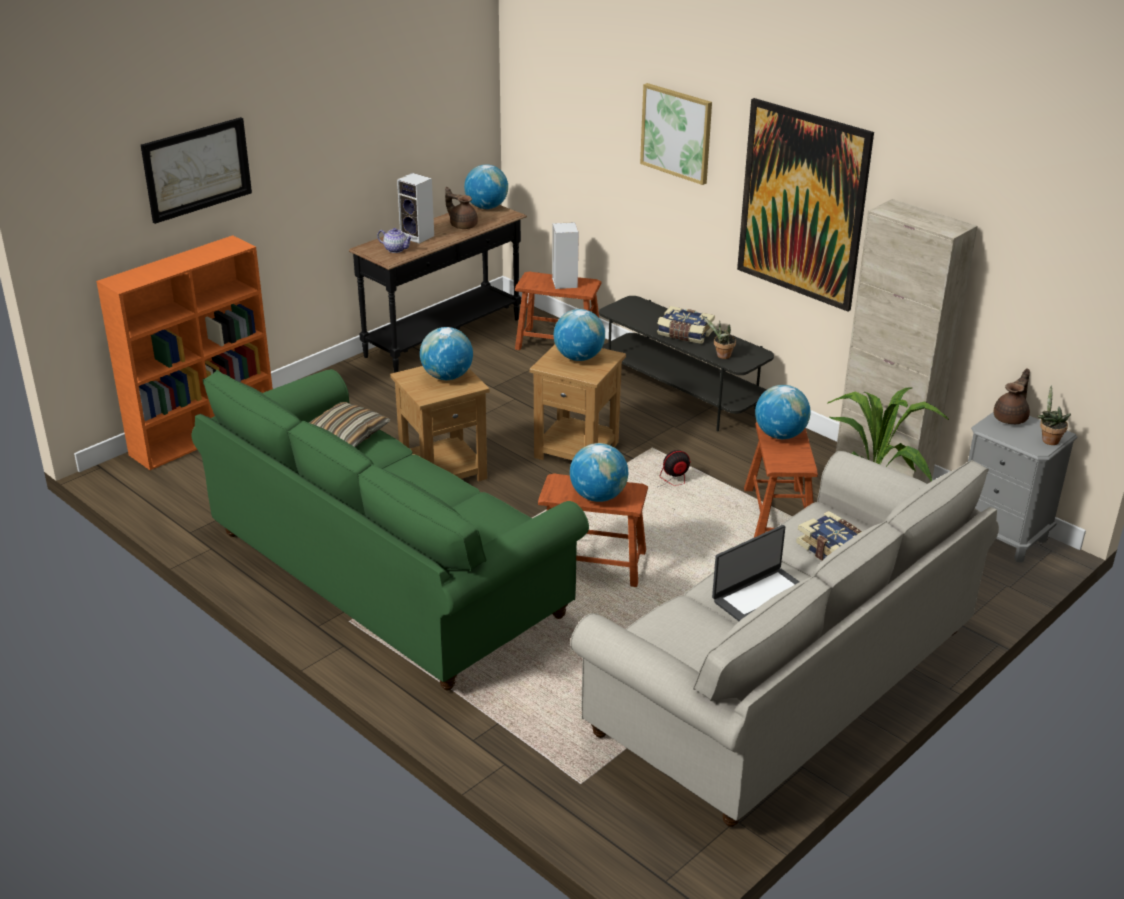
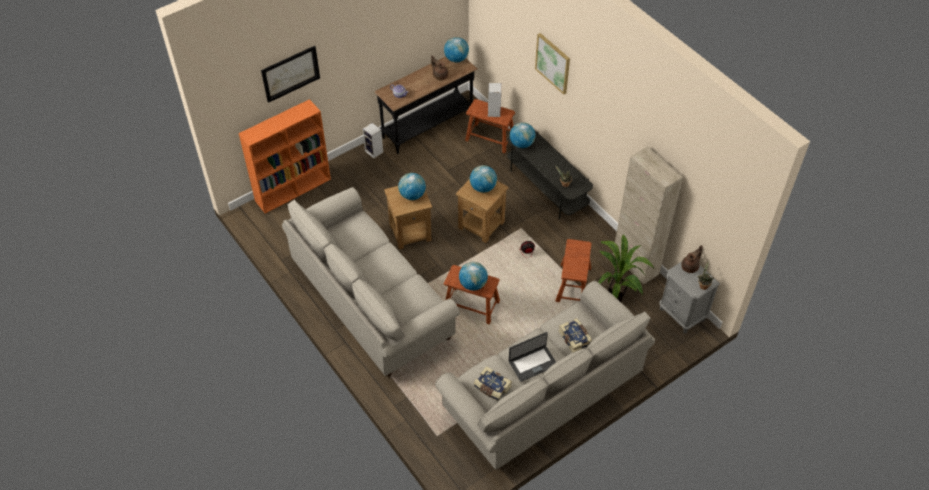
camera: 10 degrees right, 20 degrees up
green sofa [192,369,589,691] -> beige sofa [282,187,460,376]
pillow [309,402,390,447] -> none
speaker [397,173,434,244] -> speaker moved to [363,123,383,159]
book [657,306,715,344] -> book moved to [474,366,512,401]
picture [737,98,874,311] -> none
globe [755,385,811,439] -> globe moved to [510,122,535,148]

